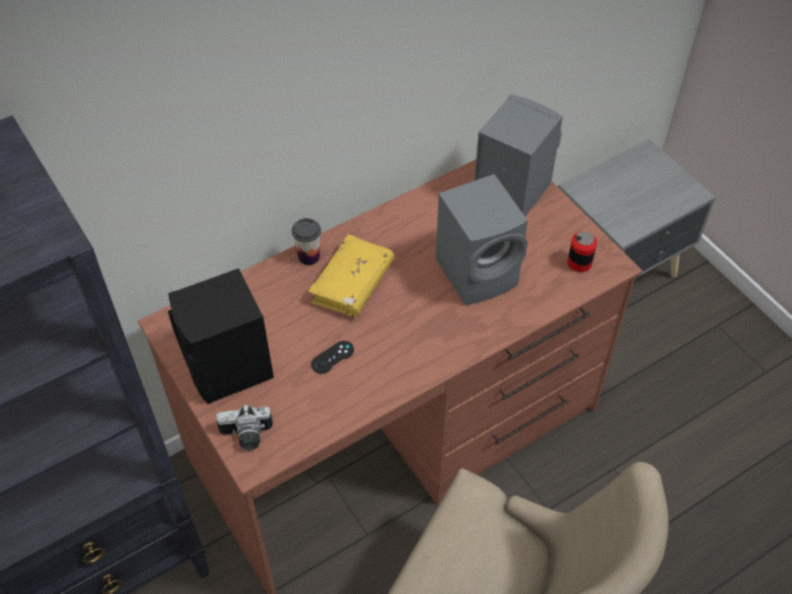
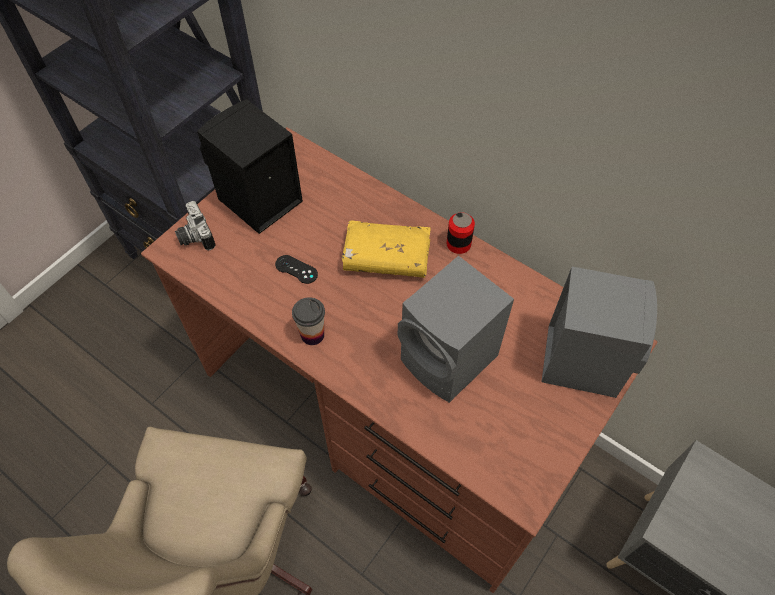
camera: 70 degrees right, 5 degrees up
cup [292,218,321,265] -> cup moved to [292,297,325,345]
can [567,231,597,272] -> can moved to [446,212,475,254]

